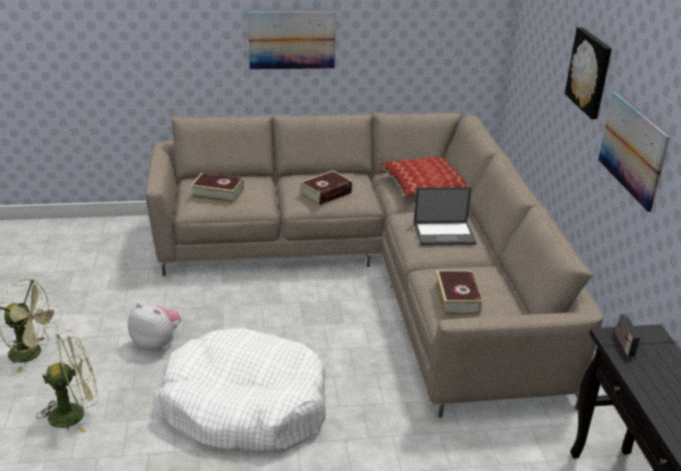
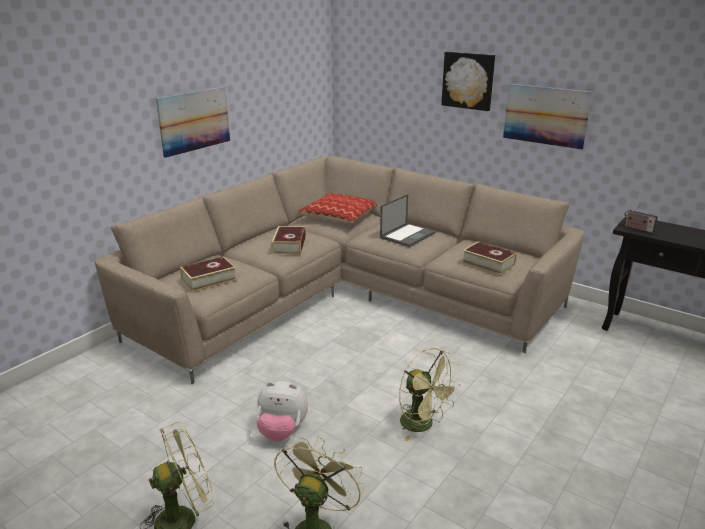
camera: 45 degrees left, 5 degrees down
plush toy [128,303,181,352] -> plush toy turned 150 degrees counterclockwise [256,381,308,441]
white dog bed [158,328,326,453] -> green fan [399,348,461,441]

